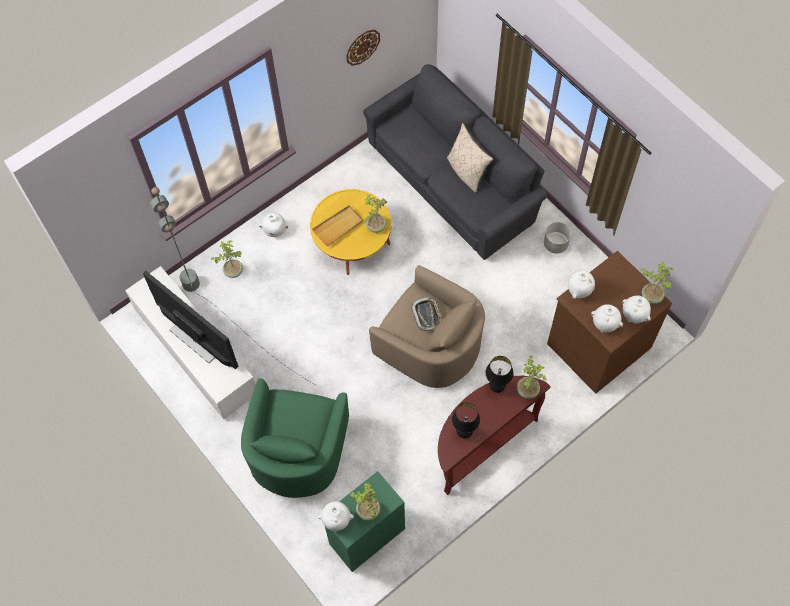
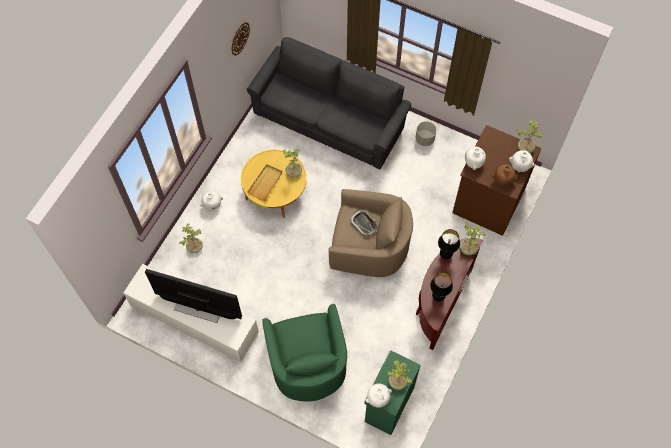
camera: 25 degrees left, 0 degrees up
grey floor lamp [150,187,314,384] -> none
beige pillow [447,123,493,193] -> none
white vase [591,304,623,332] -> brown vase [492,164,518,187]

